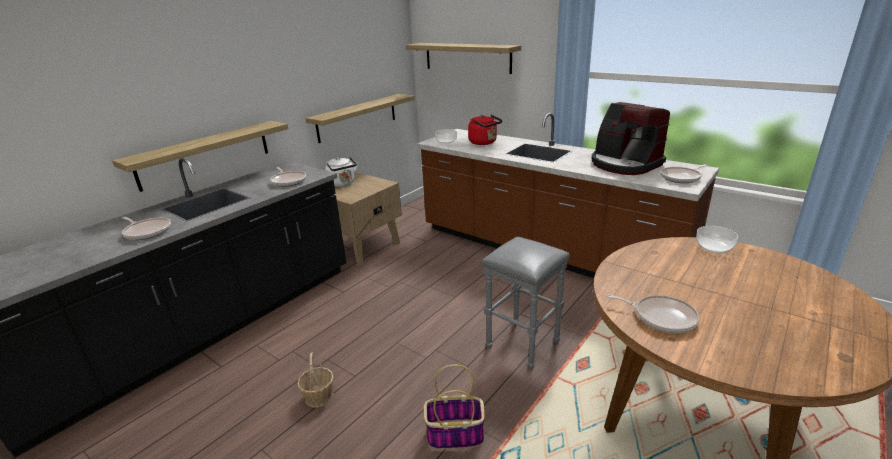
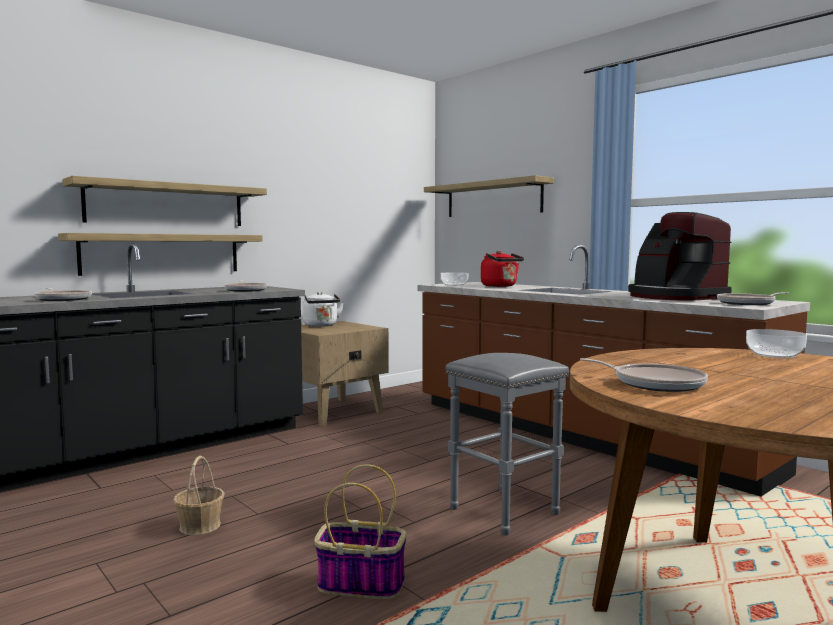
camera: 10 degrees right, 20 degrees down
shelf [305,94,415,143] -> shelf moved to [62,176,267,226]

